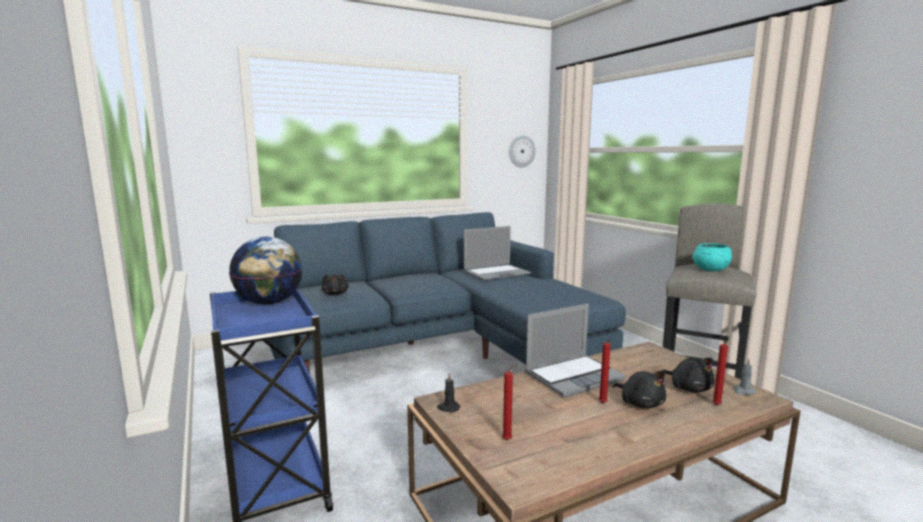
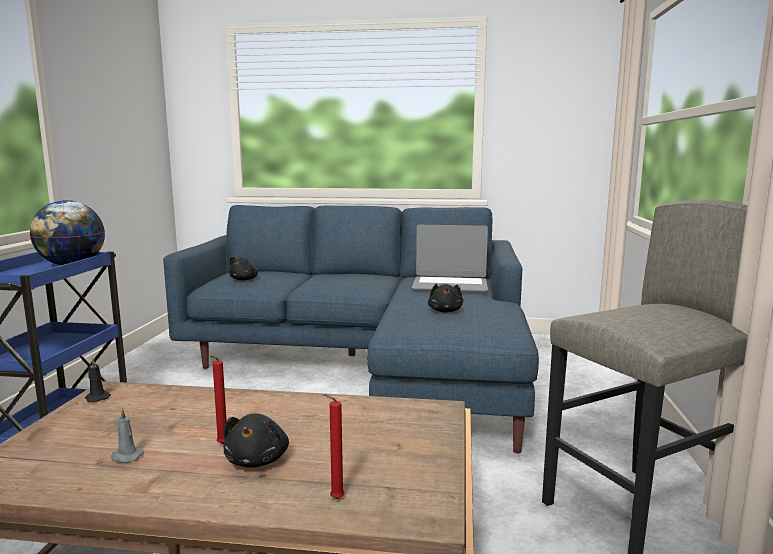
camera: 35 degrees right, 0 degrees up
red candle [502,365,517,440] -> none
wall clock [509,135,536,168] -> none
laptop [525,303,626,398] -> none
black plush toy [662,358,715,392] -> black plush toy moved to [428,284,463,313]
turquoise bowl [692,243,732,271] -> none
grey candle [734,359,756,395] -> grey candle moved to [111,408,144,463]

